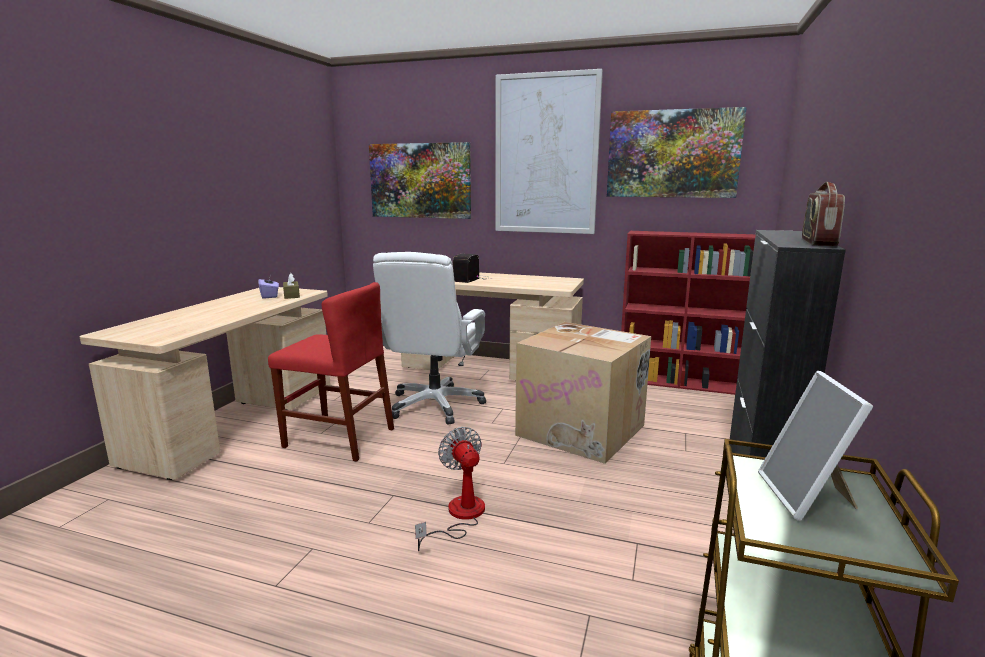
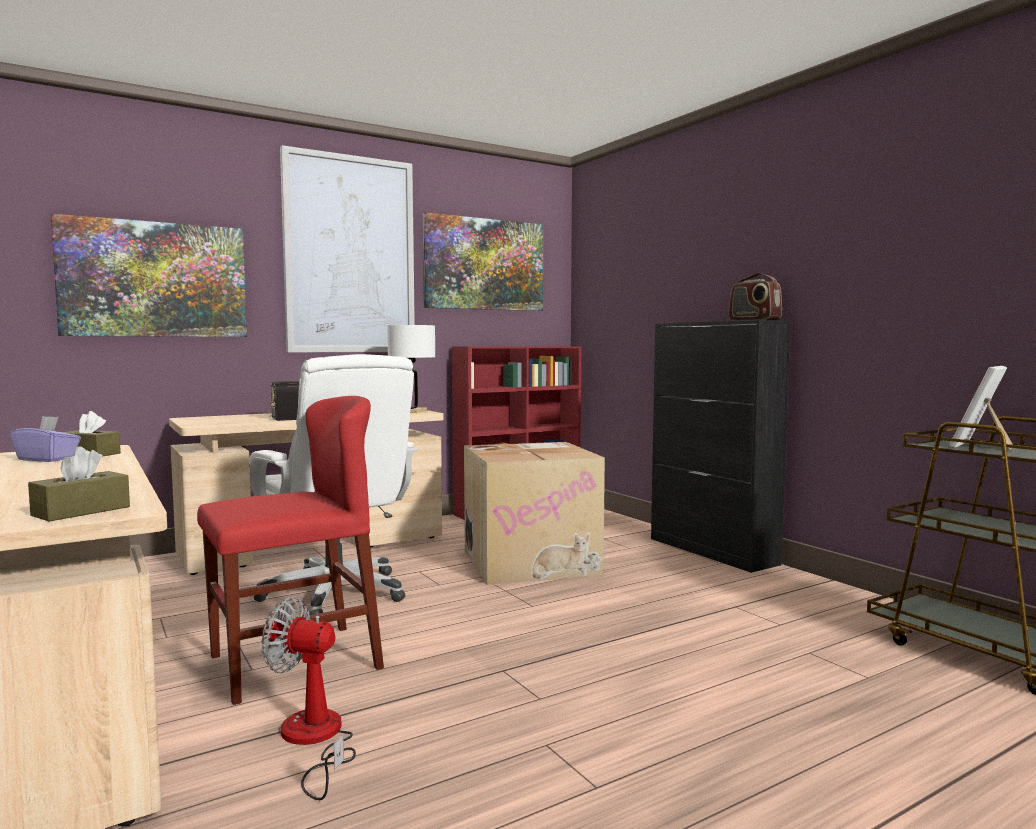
camera: 50 degrees left, 10 degrees down
fan [415,427,485,551] -> fan moved to [261,597,356,800]
picture frame [758,371,874,521] -> picture frame turned 90 degrees clockwise [950,366,1013,450]
none -> brown tissue box [28,446,130,522]
none -> white table lamp [387,325,435,413]

